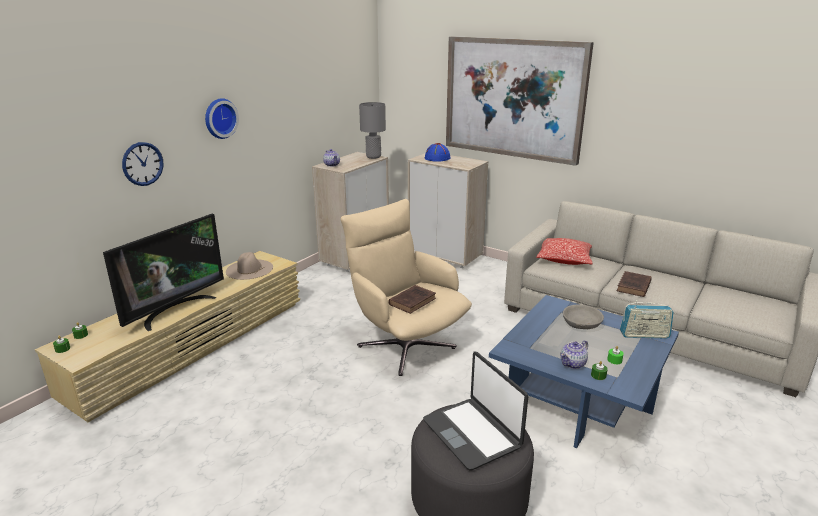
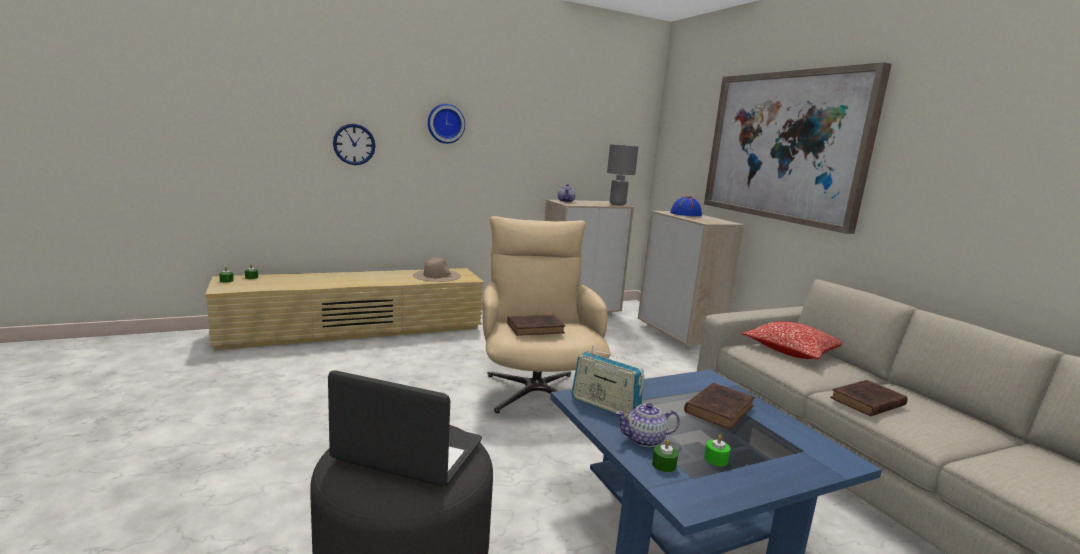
camera: 30 degrees right, 10 degrees down
television [103,214,224,331] -> none
laptop [423,352,528,471] -> laptop turned 105 degrees clockwise [328,370,482,486]
grey bowl [563,305,604,329] -> brown book [684,383,755,430]
radio [620,300,673,339] -> radio moved to [572,345,644,418]

